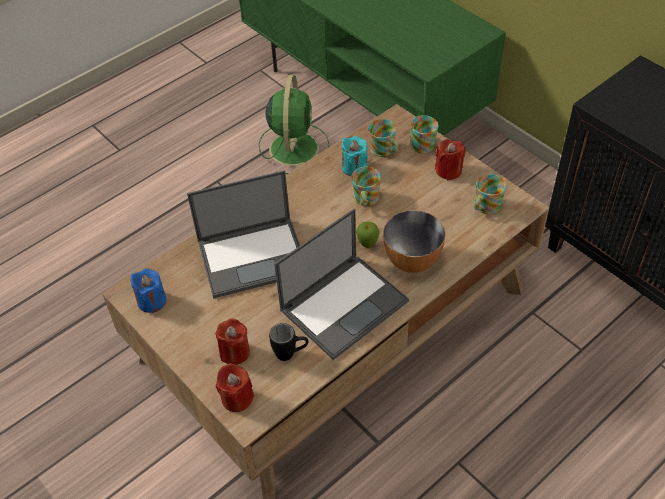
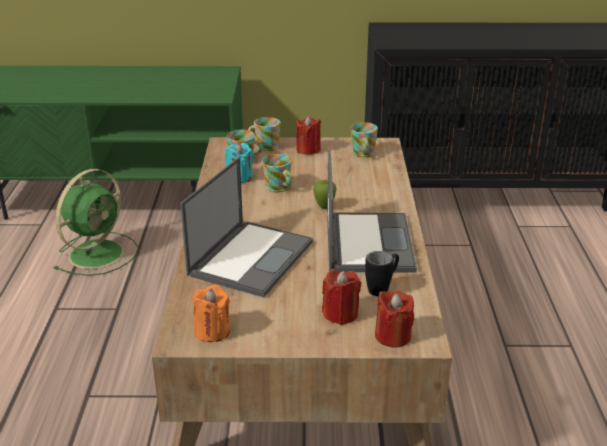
camera: 50 degrees left, 20 degrees down
blue candle [131,268,166,313] -> orange candle [192,285,230,342]
green fan [259,74,330,174] -> green fan turned 75 degrees clockwise [53,169,138,276]
bowl [383,210,445,273] -> none

